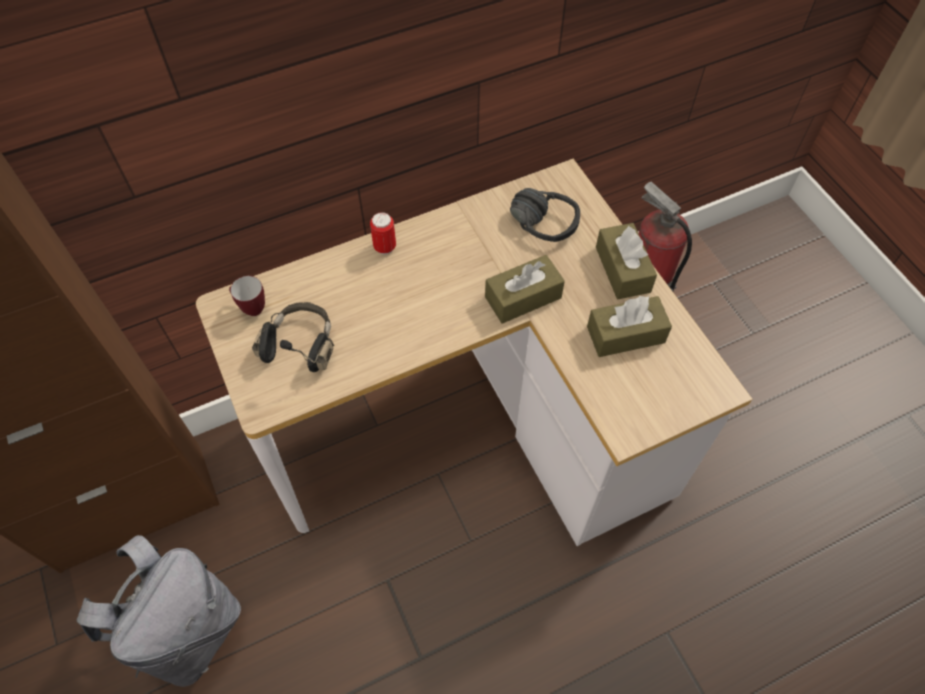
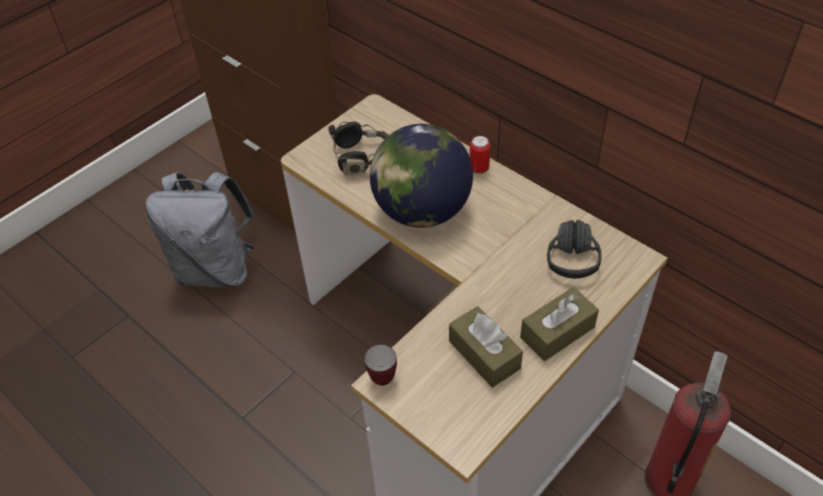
camera: 70 degrees right, 10 degrees down
mug [229,276,265,316] -> mug moved to [364,345,397,386]
brown tissue box [485,255,565,324] -> none
none -> globe [370,124,473,228]

